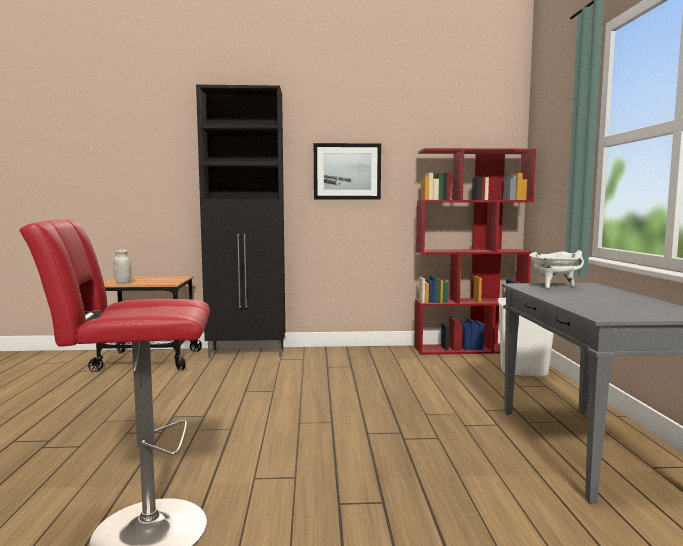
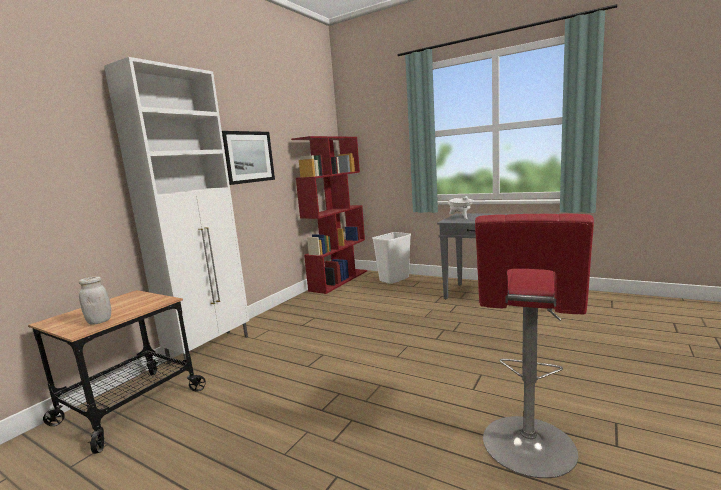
camera: 55 degrees left, 5 degrees up
black cabinet [196,85,285,358] -> white cabinet [104,57,249,364]

